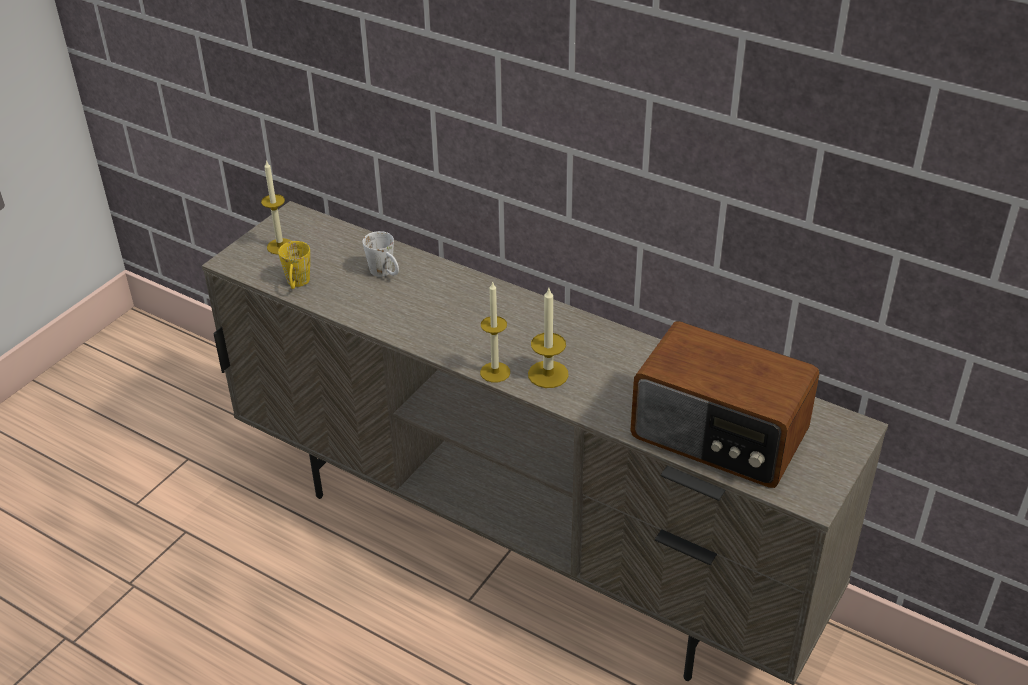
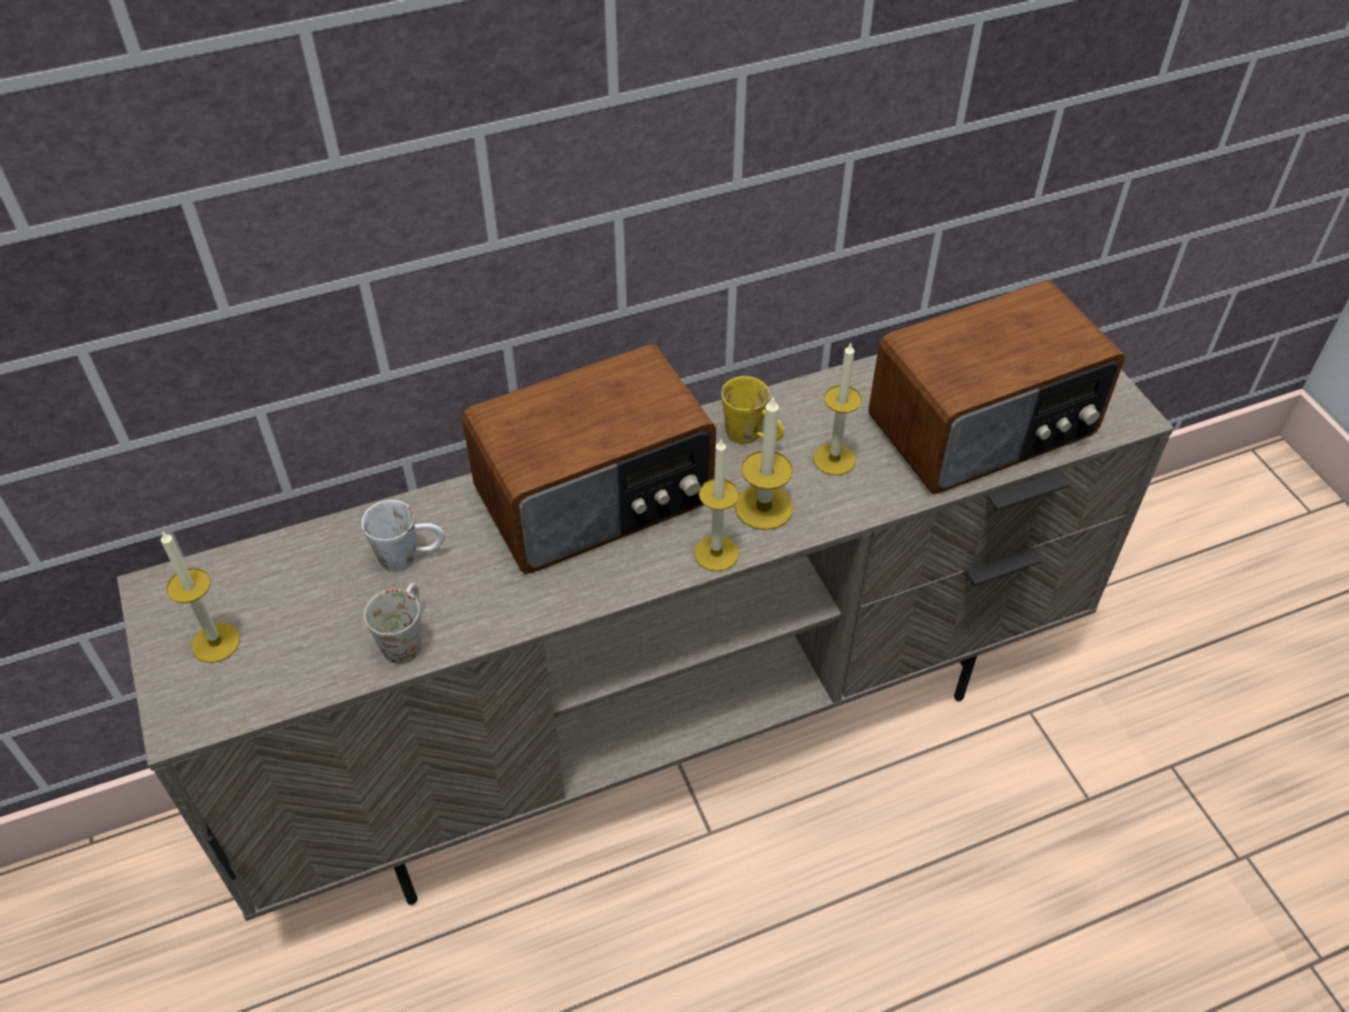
camera: 55 degrees left, 10 degrees up
yellow mug [278,241,310,289] -> yellow mug moved to [721,376,784,444]
none -> white mug [364,583,421,664]
none -> radio [462,344,716,574]
none -> candle [813,343,862,475]

